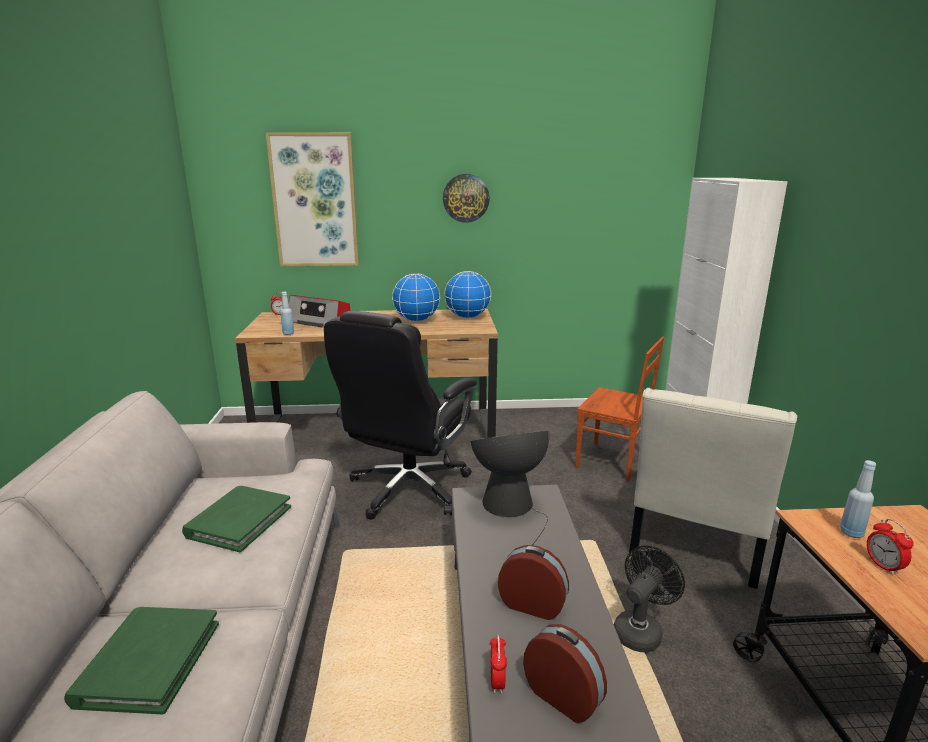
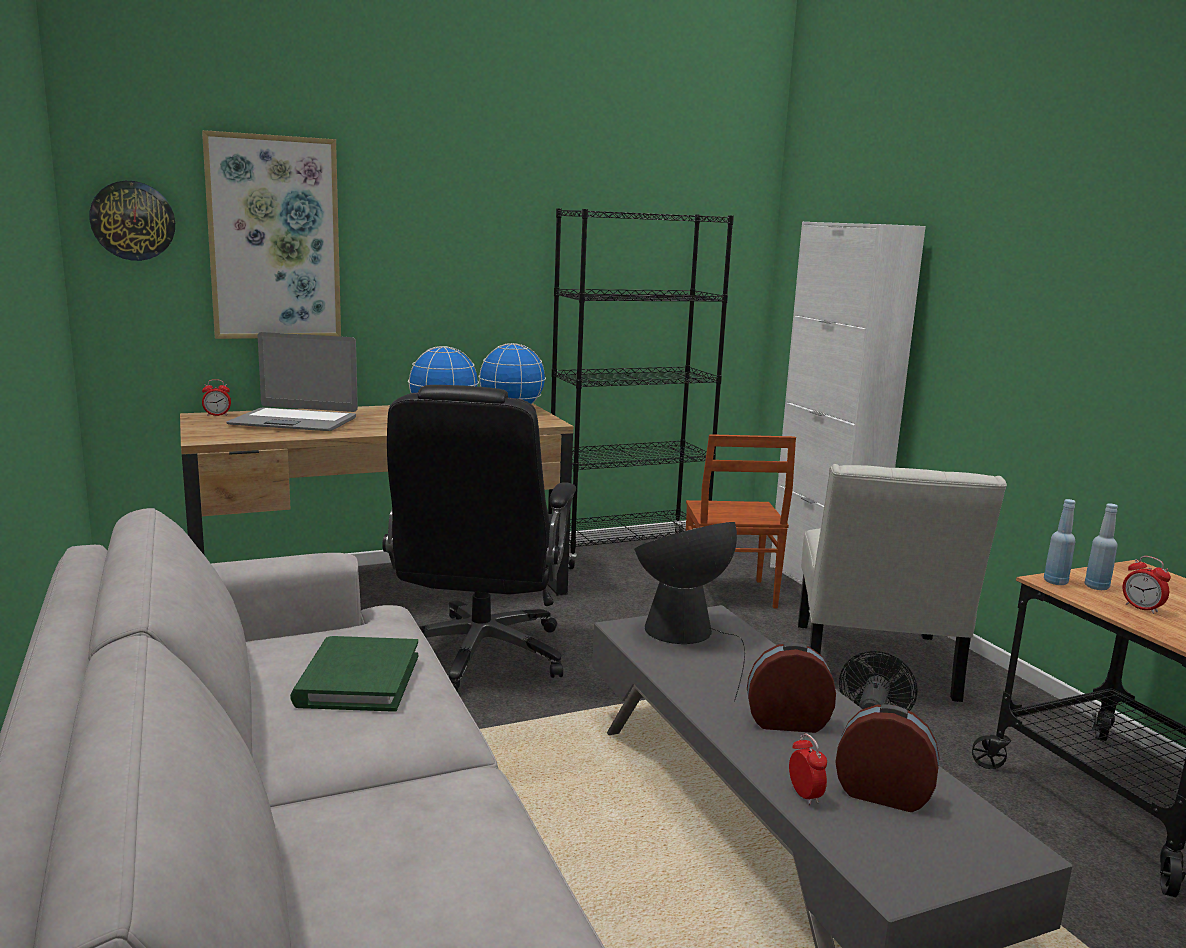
camera: 20 degrees left, 5 degrees down
green book [64,607,219,714] -> none
blue bottle [281,292,294,335] -> blue bottle moved to [1044,499,1076,585]
radio [289,295,350,327] -> laptop [226,332,358,431]
wall clock [443,174,490,223] -> wall clock moved to [89,181,175,261]
brown chair [575,336,664,481] -> brown chair turned 75 degrees clockwise [686,434,796,609]
none -> black bookcase [548,208,734,569]

